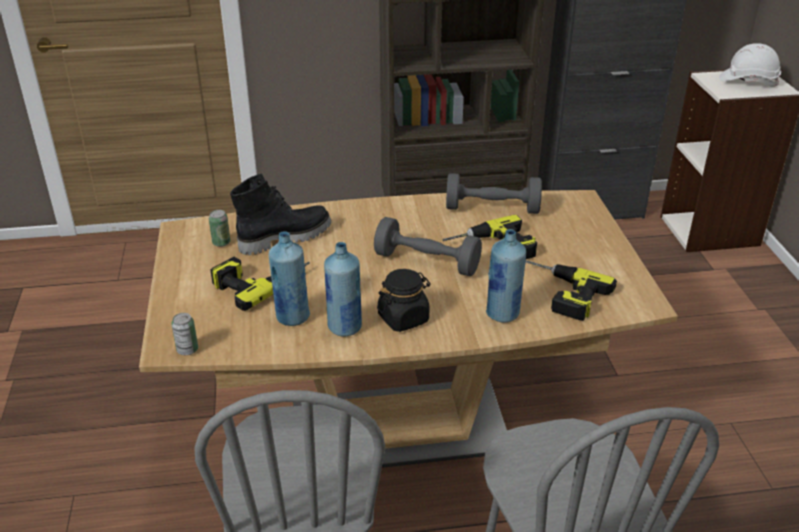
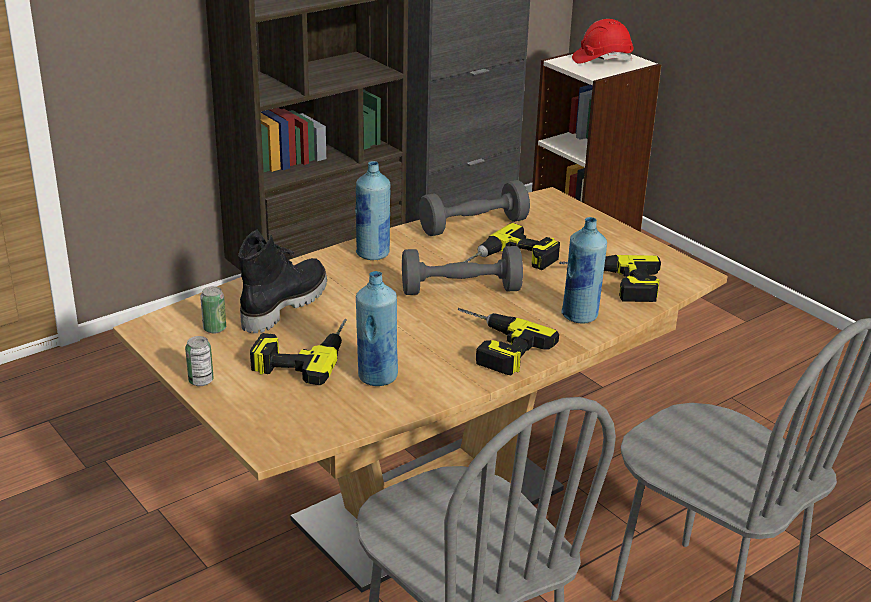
camera: 30 degrees left, 5 degrees down
can [171,313,198,355] -> can moved to [185,336,214,386]
blue bottle [324,242,362,337] -> blue bottle moved to [355,161,390,260]
black jar [377,269,430,332] -> power drill [458,308,559,375]
white hard hat [719,43,781,87] -> red hard hat [572,19,634,64]

